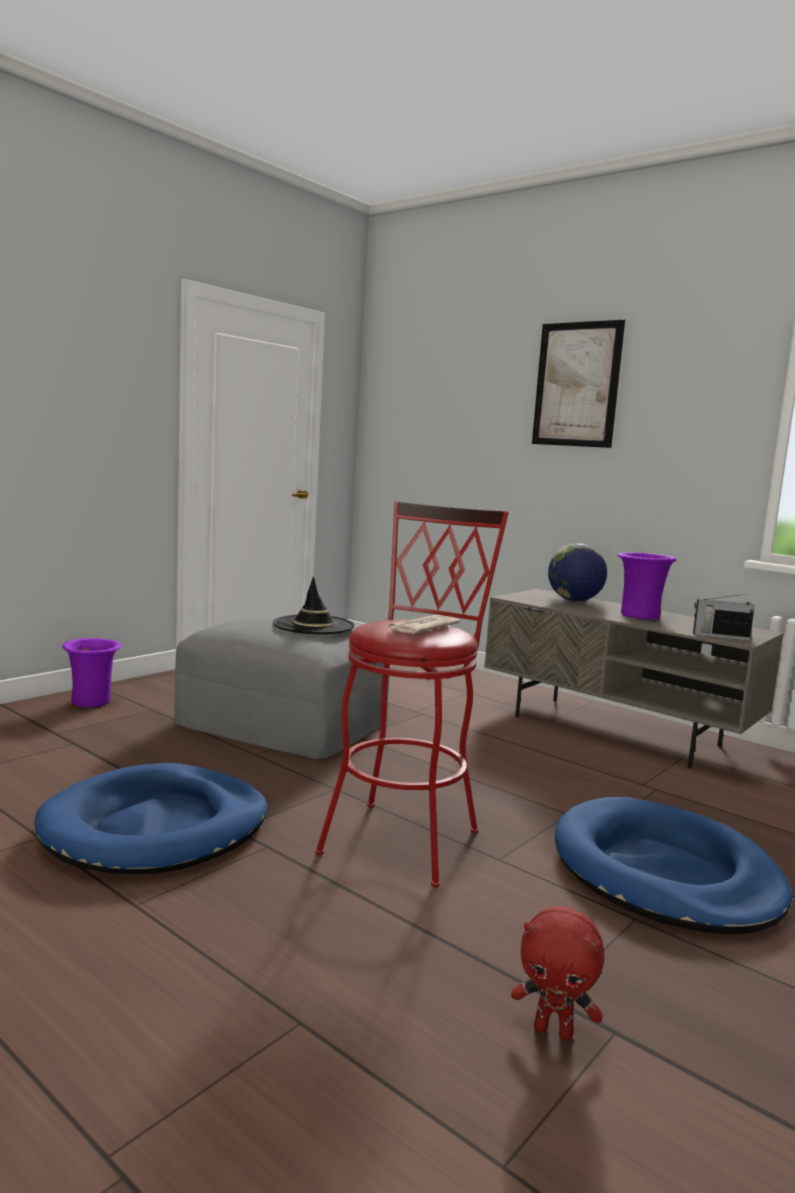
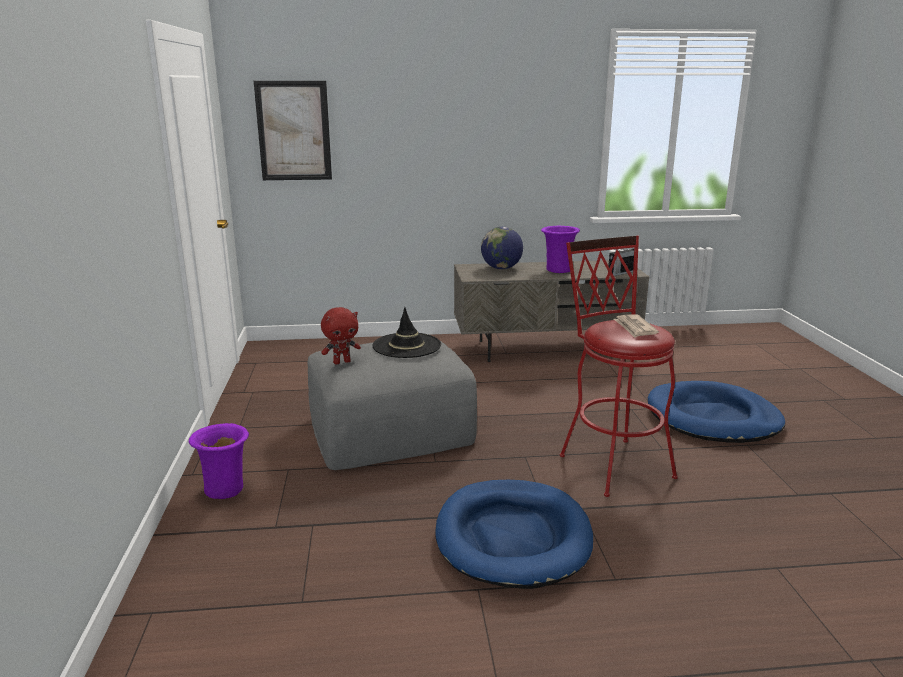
camera: 45 degrees left, 10 degrees up
red plush toy [511,906,604,1040] -> red plush toy moved to [321,307,361,364]
picture [532,320,625,448] -> picture moved to [254,81,332,180]

